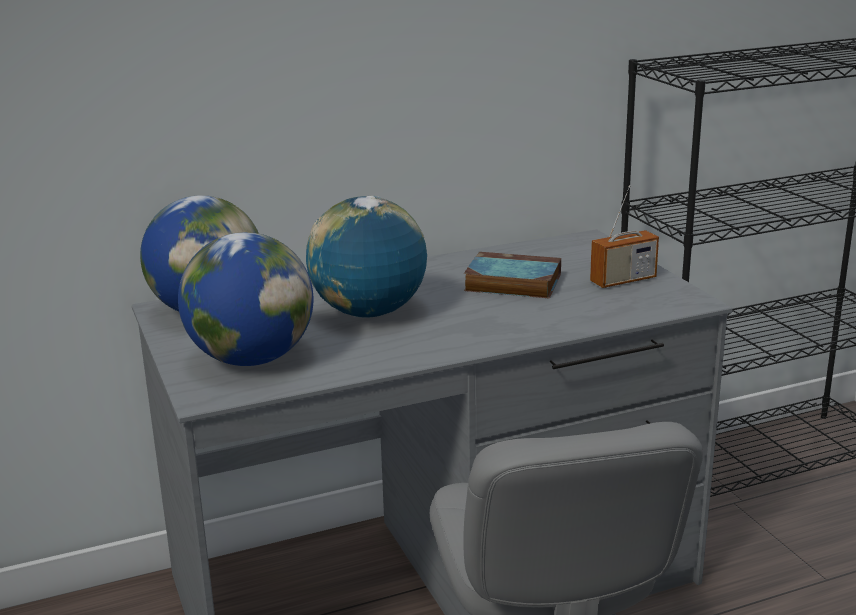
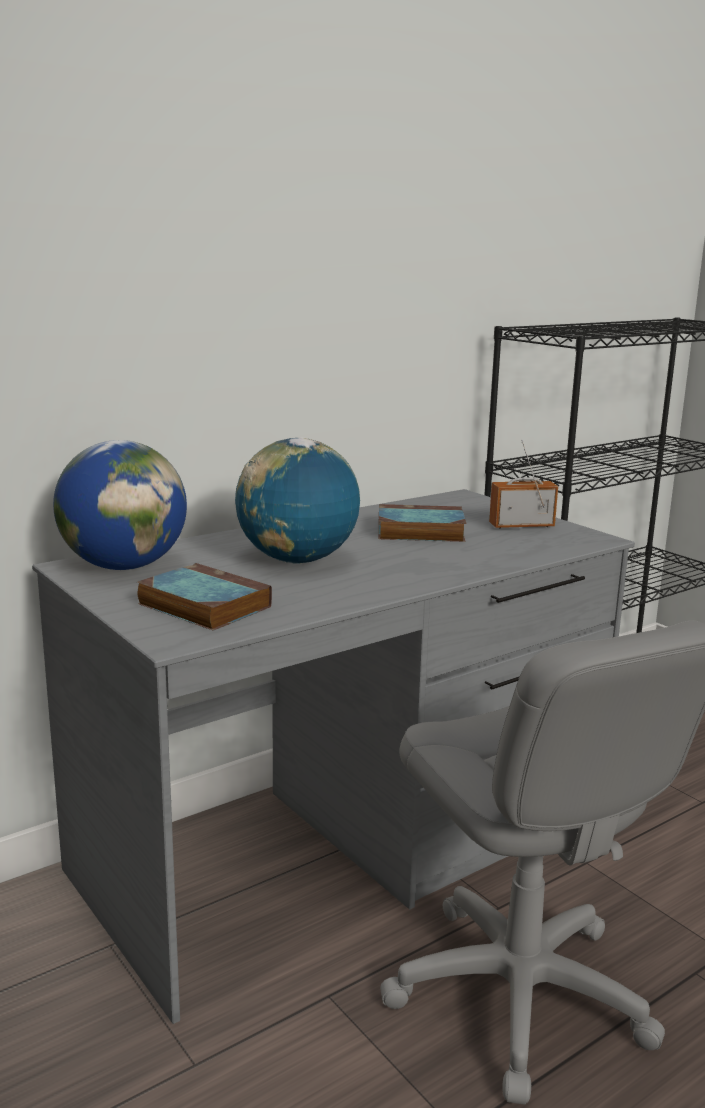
camera: 15 degrees left, 5 degrees down
globe [178,232,314,366] -> book [137,563,272,631]
radio [590,185,659,288] -> radio turned 150 degrees counterclockwise [489,440,558,529]

